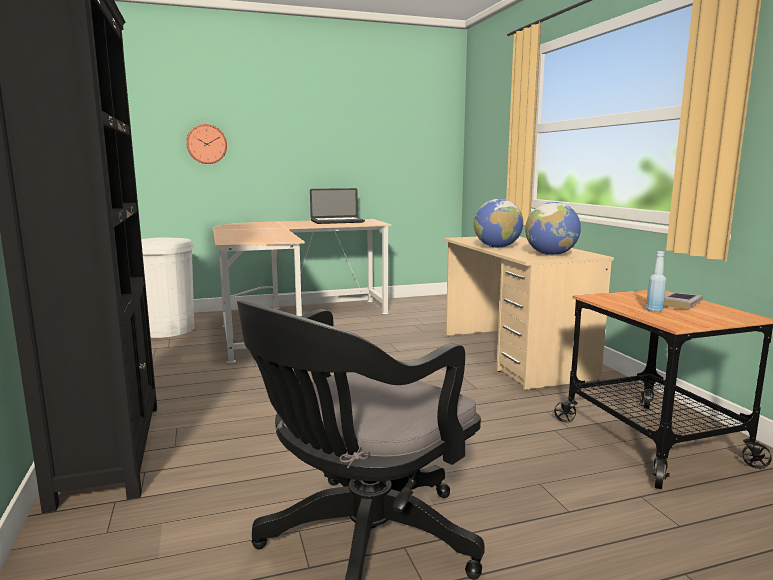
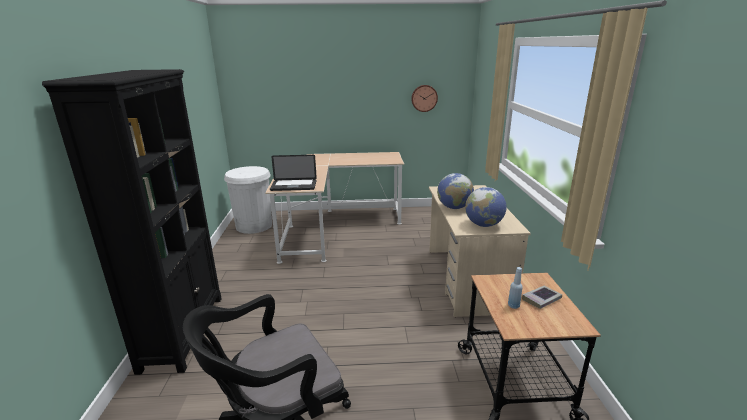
camera: 15 degrees right, 10 degrees up
wall clock [186,124,227,164] -> wall clock moved to [411,85,438,112]
laptop [310,188,365,224] -> laptop moved to [270,155,317,191]

